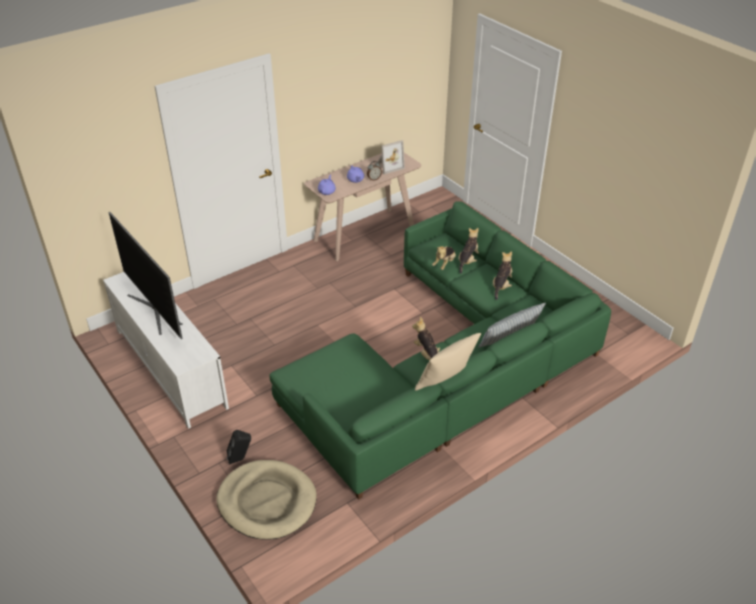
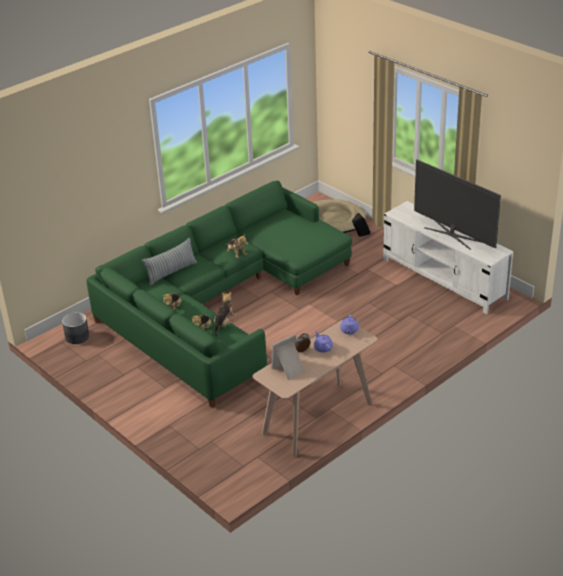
camera: 175 degrees right, 5 degrees down
beige pillow [415,333,481,390] -> none
none -> grey planter [62,312,89,344]

